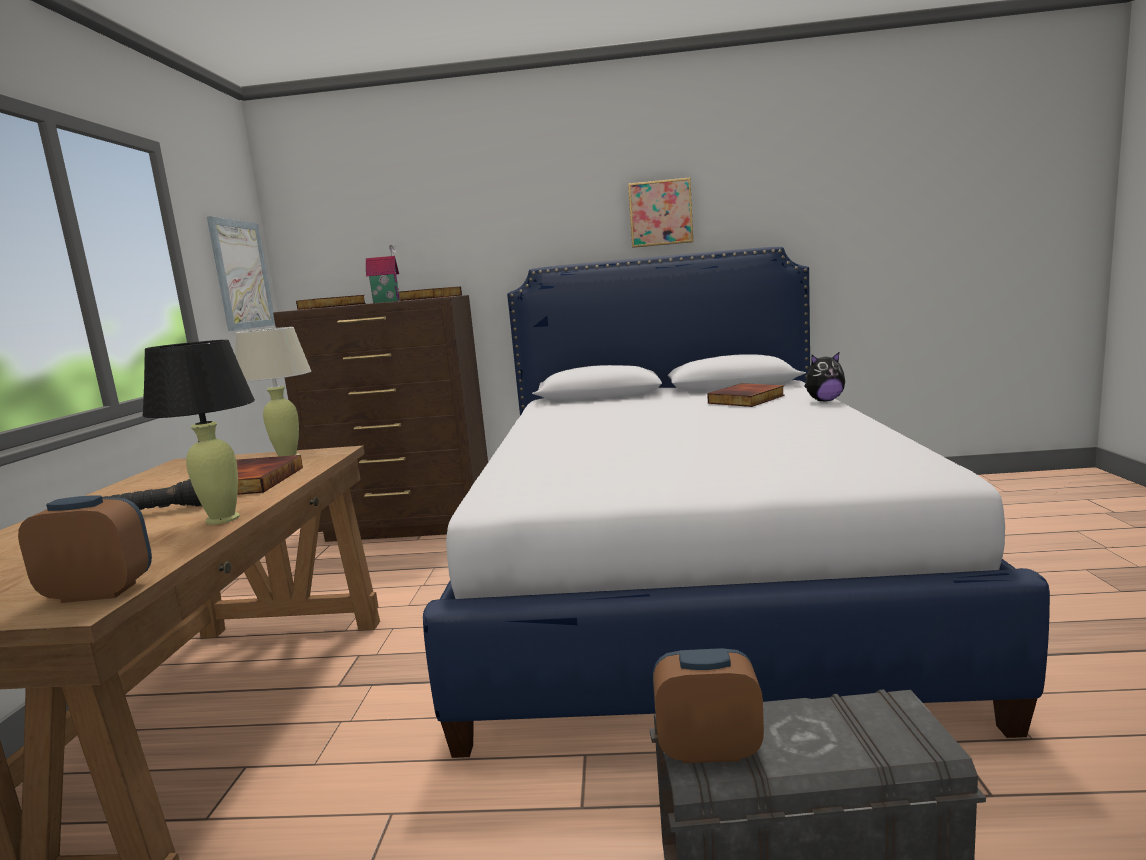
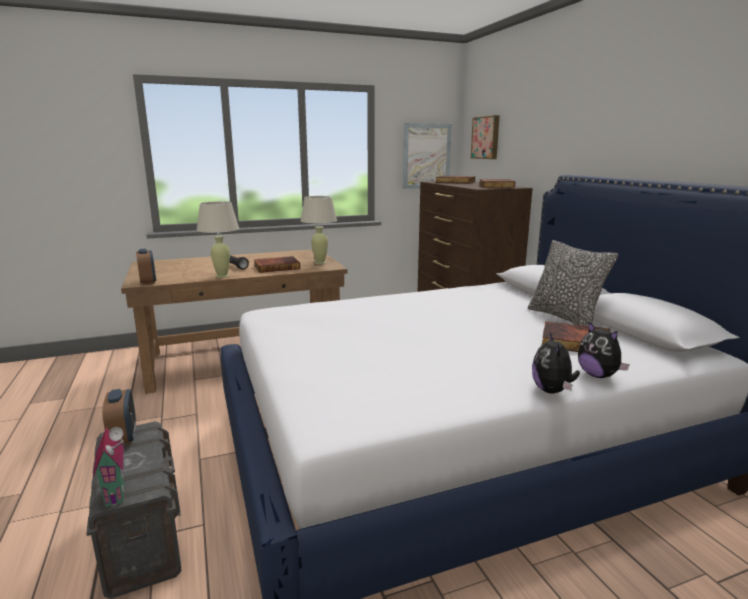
camera: 65 degrees right, 5 degrees up
black table lamp [142,340,255,525] -> beige table lamp [197,201,239,278]
toy house [366,245,400,303] -> toy house moved to [93,427,124,507]
picture [628,178,693,248] -> picture moved to [471,115,500,159]
none -> pillow [528,240,618,326]
none -> plush toy [532,333,580,394]

